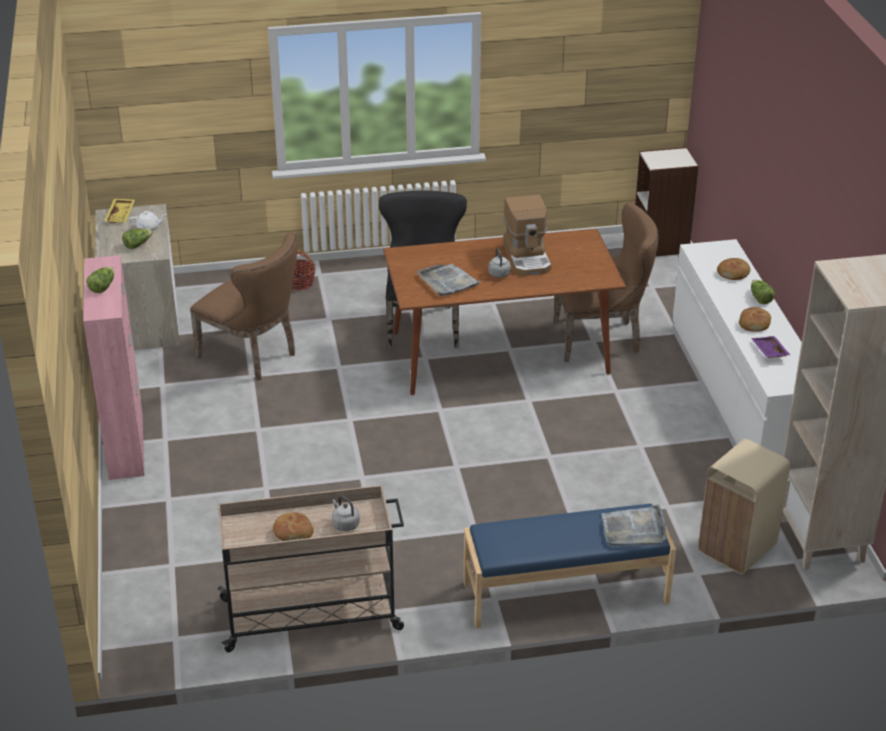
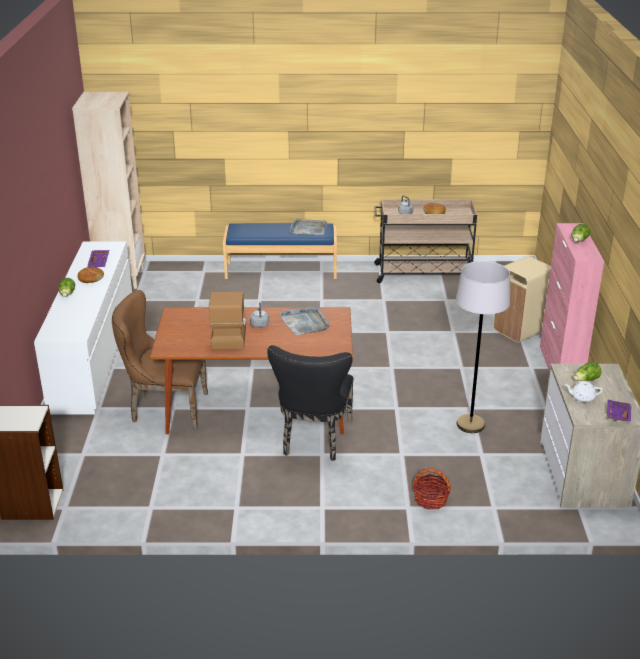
camera: 170 degrees left, 5 degrees down
yellow tray [104,199,135,223] -> purple tray [607,400,631,421]
brown chair [190,232,297,381] -> grey floor lamp [456,261,510,433]
grey tray [601,504,667,545] -> grey tray moved to [290,219,327,235]
beige trash can [698,439,790,574] -> beige trash can moved to [493,256,551,343]
bread [717,258,750,280] -> none

